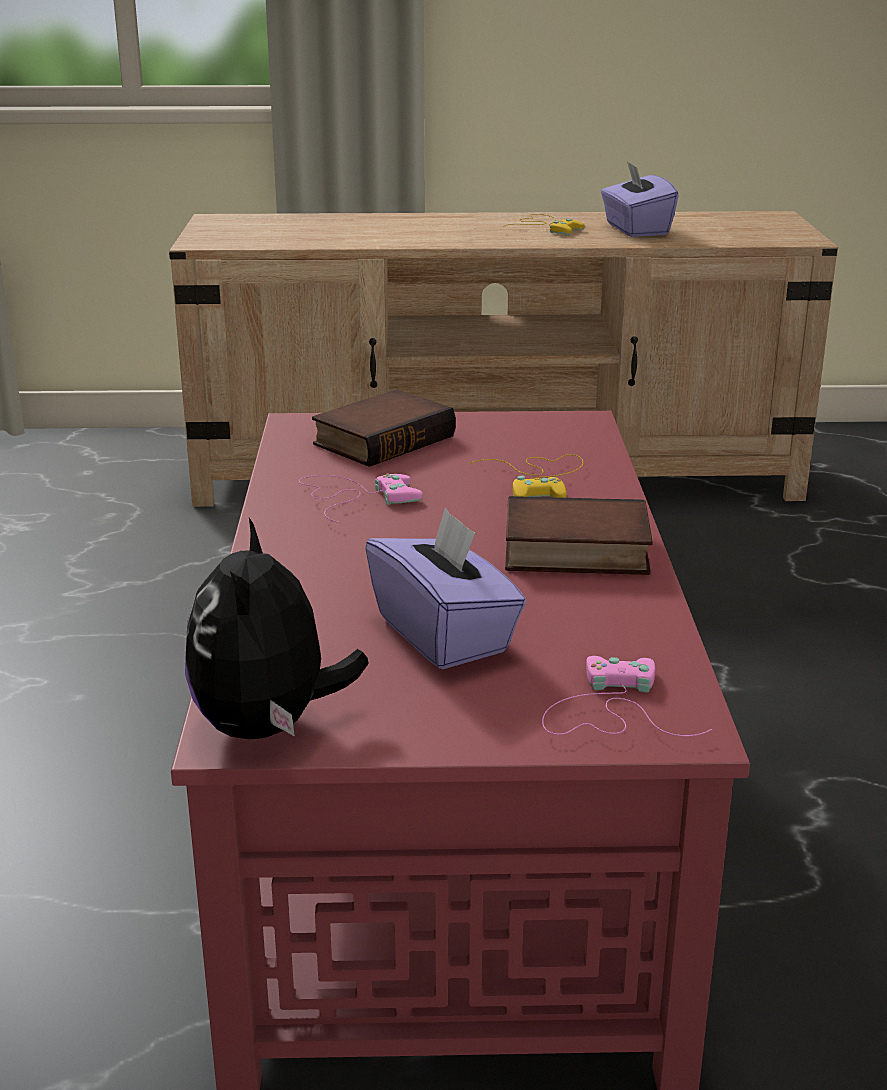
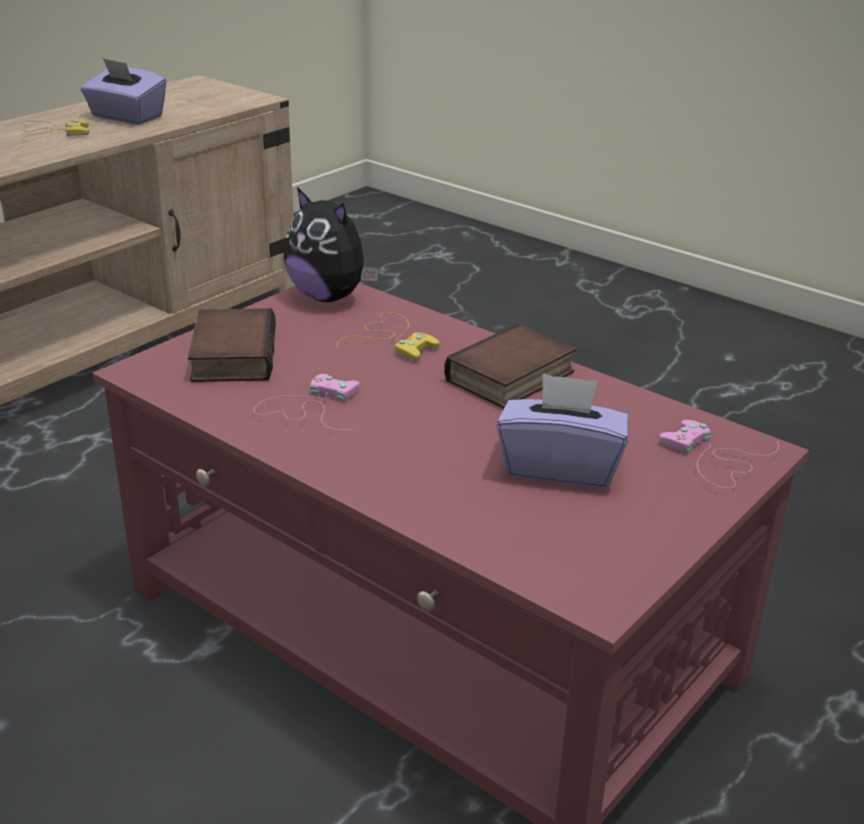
camera: 50 degrees left, 5 degrees up
plush toy [185,518,369,739] -> plush toy moved to [284,187,379,302]

